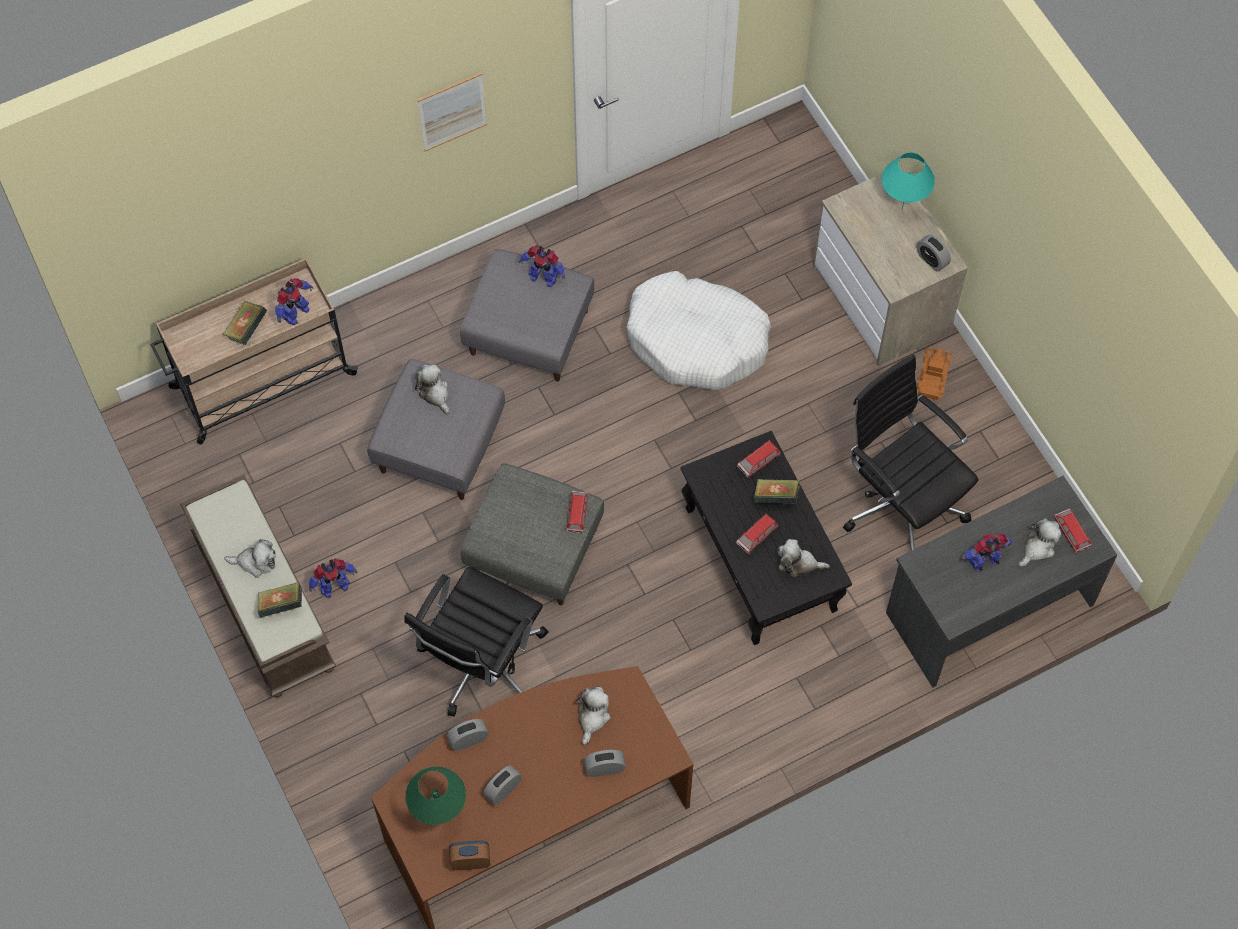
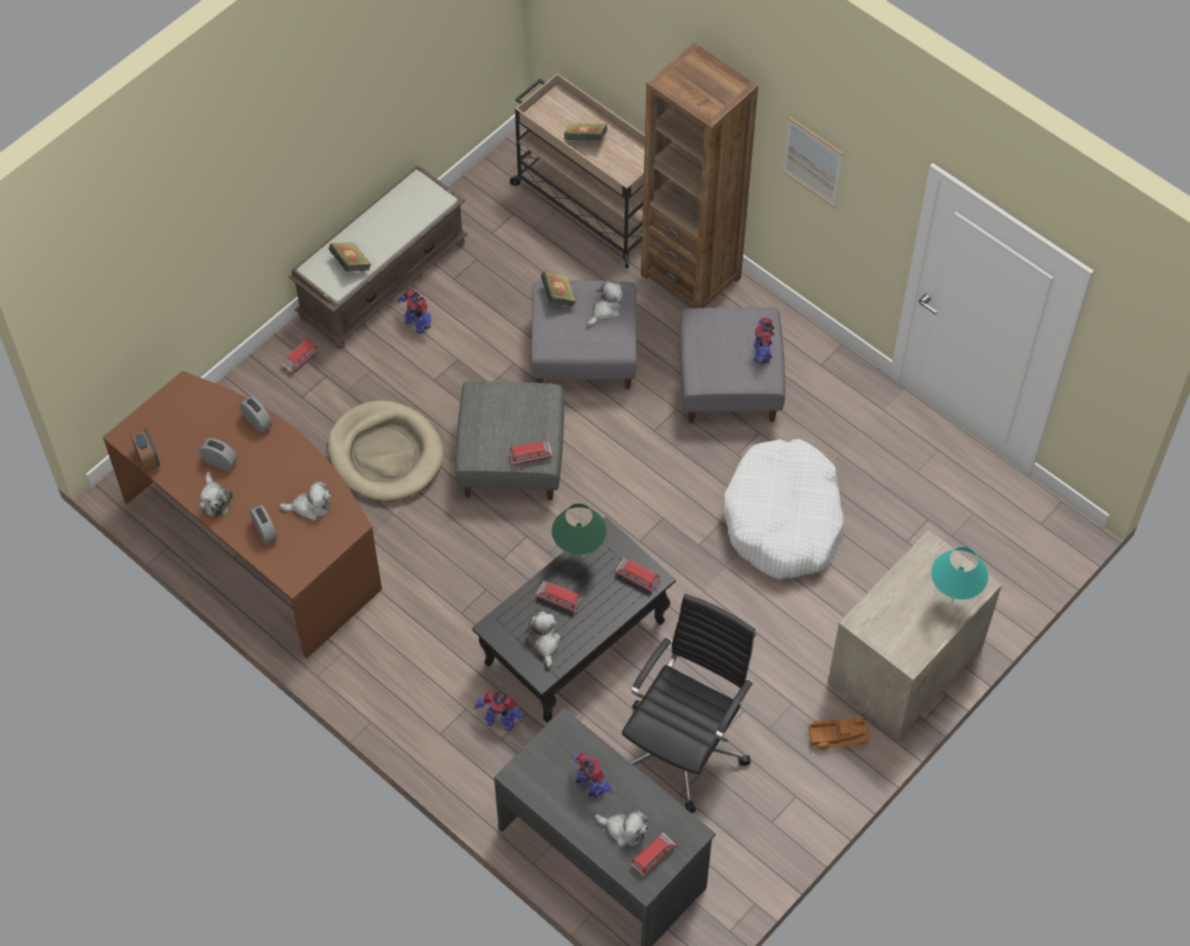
camera: 70 degrees right, 5 degrees down
plush toy [224,539,276,578] -> plush toy moved to [199,472,233,517]
toy robot [275,278,313,325] -> toy robot moved to [474,691,524,731]
black office chair [404,566,548,717] -> beige dog bed [328,400,444,501]
green table lamp [405,766,466,825] -> green table lamp moved to [552,503,607,559]
book [754,479,800,504] -> book moved to [540,271,576,307]
alarm clock [917,235,951,271] -> none
none -> toy car [281,339,319,375]
none -> brown bookcase [641,42,758,308]

